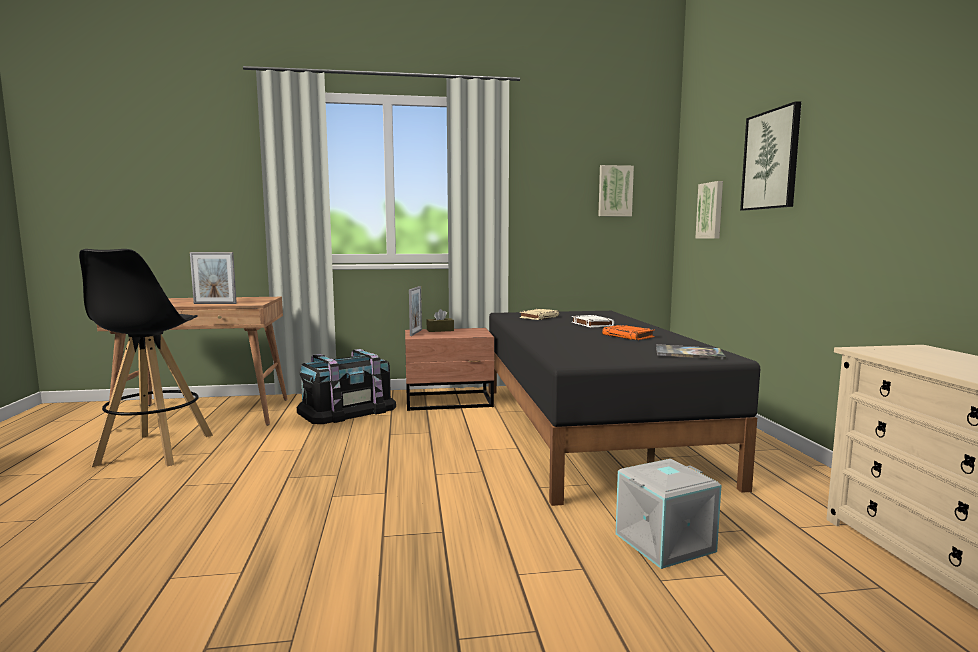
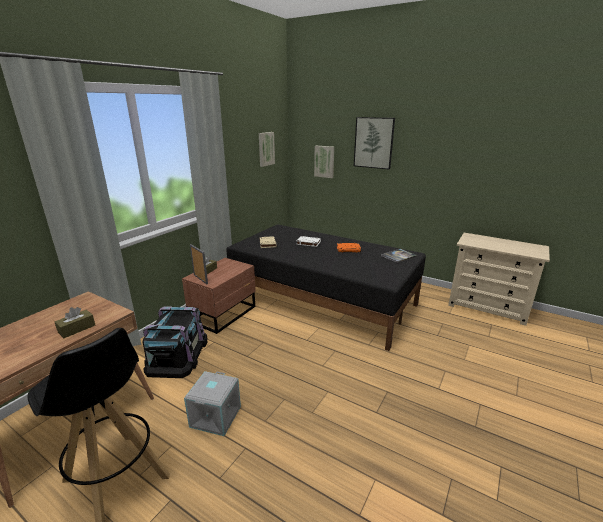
camera: 50 degrees left, 15 degrees up
picture frame [190,252,237,304] -> brown tissue box [55,307,95,338]
grey storage box [615,459,721,569] -> grey storage box moved to [184,371,241,436]

